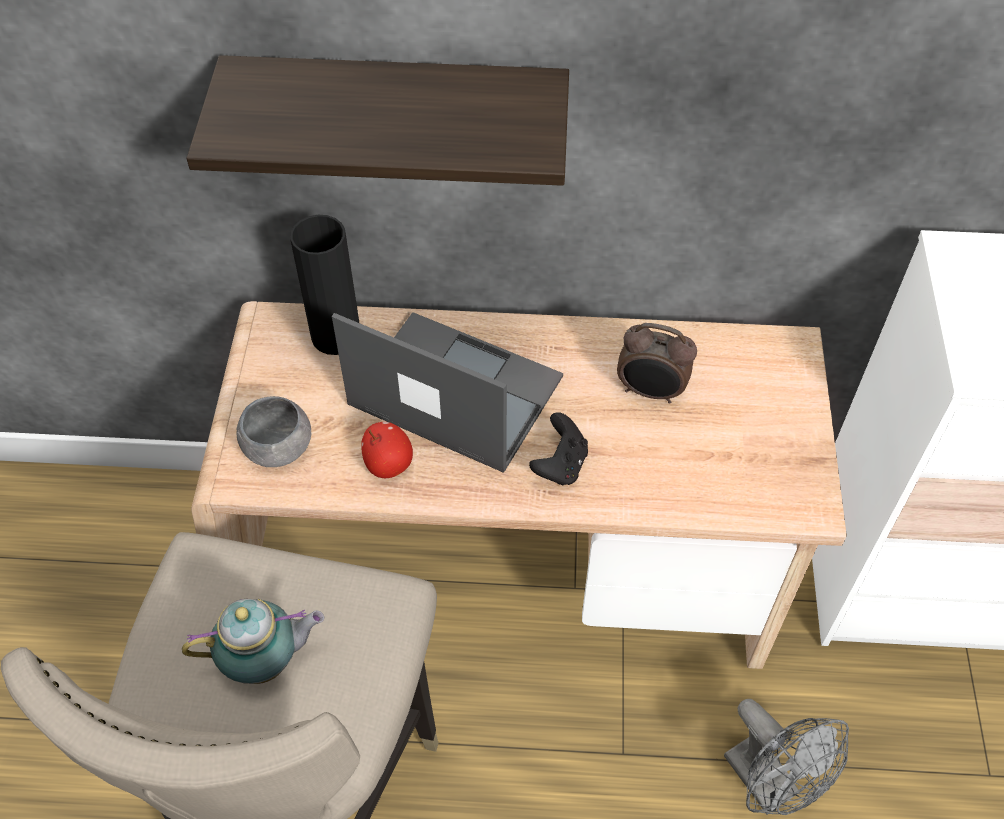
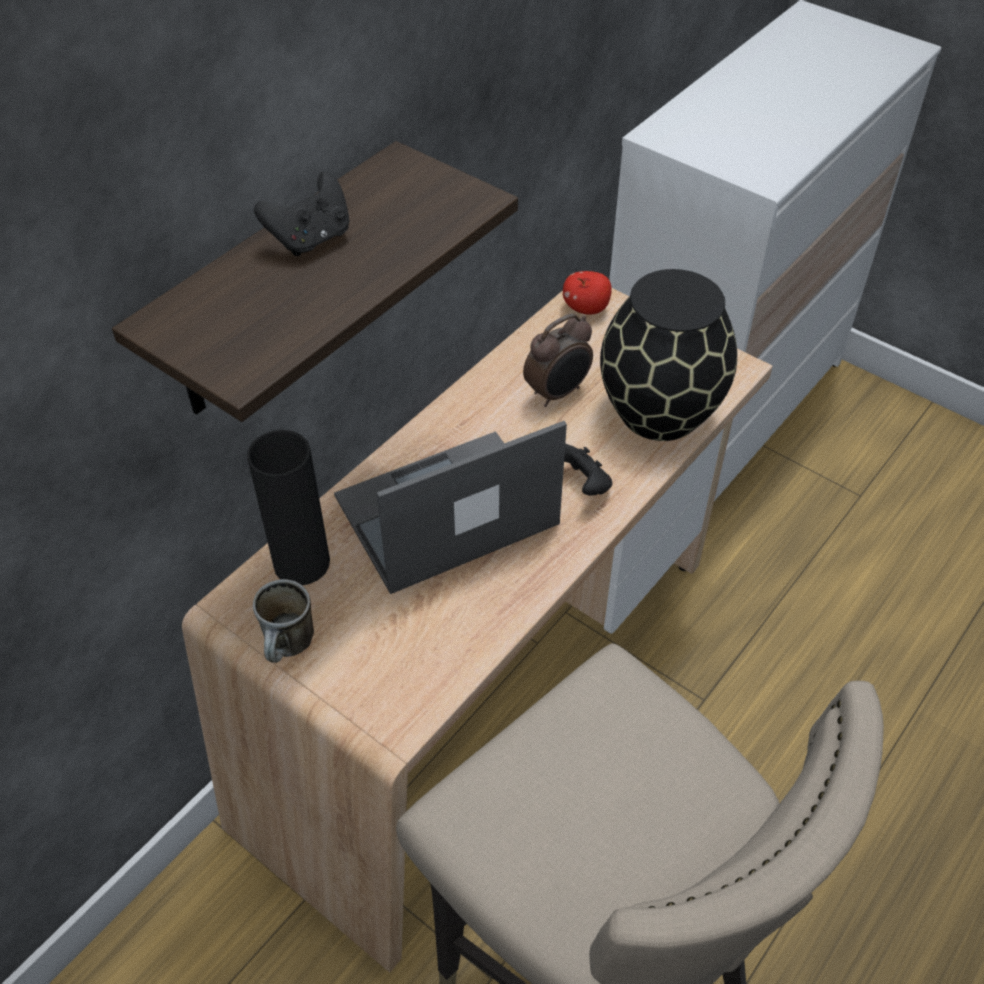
camera: 55 degrees left, 5 degrees down
teapot [182,599,324,684] -> none
grey bowl [237,396,311,467] -> none
apple [361,422,413,478] -> apple moved to [563,271,612,315]
grey fan [724,699,849,815] -> none
none -> mug [253,579,314,663]
none -> black game controller [254,172,349,256]
none -> black vase [600,269,737,441]

